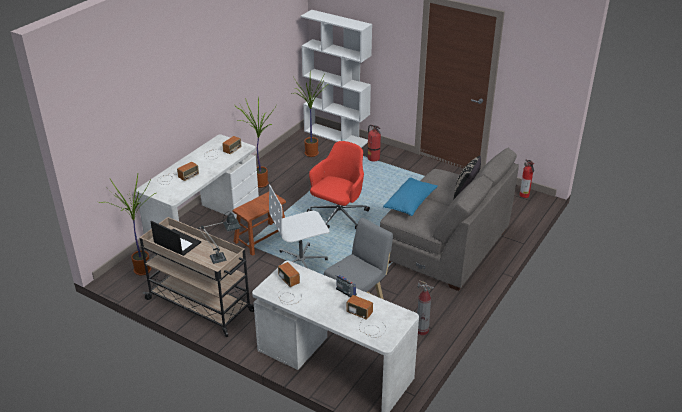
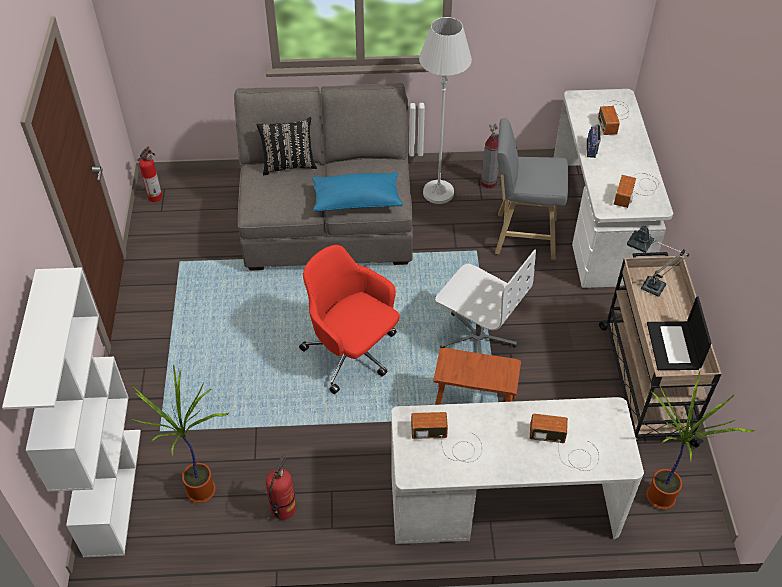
camera: 125 degrees left, 15 degrees up
potted plant [235,96,277,188] -> none
red office chair [307,141,370,229] -> red office chair turned 45 degrees clockwise [299,245,400,394]
fire extinguisher [368,125,381,162] -> fire extinguisher moved to [266,454,296,520]
none -> white floor lamp [419,17,472,204]

